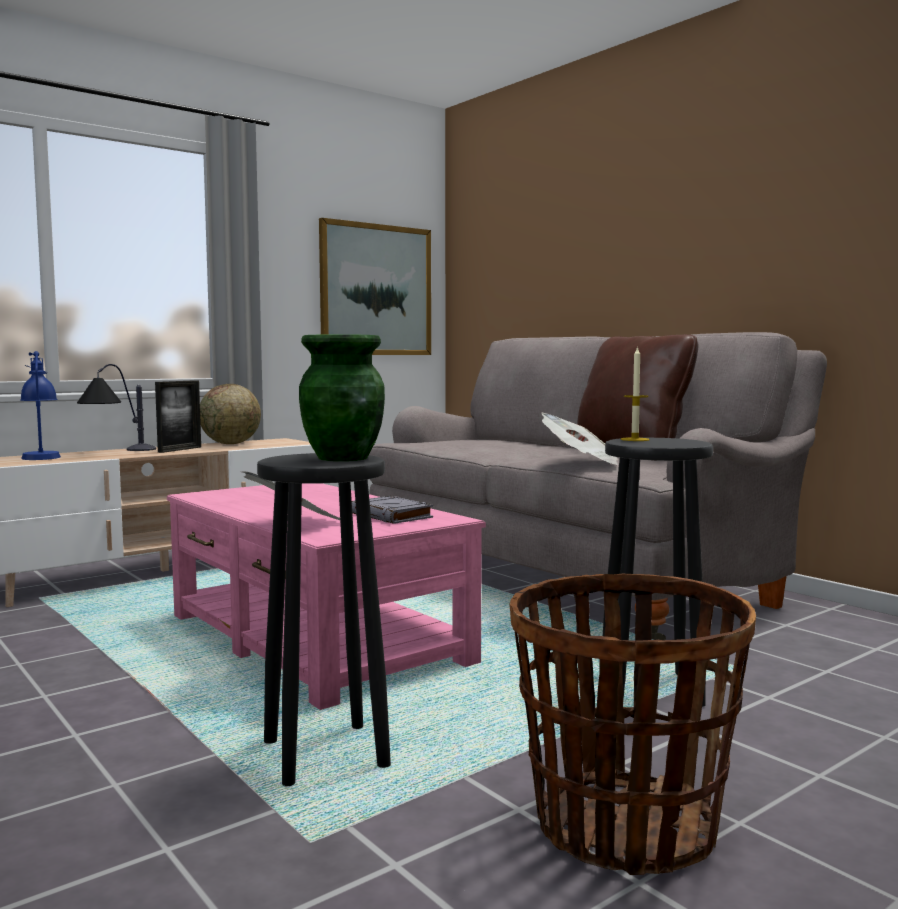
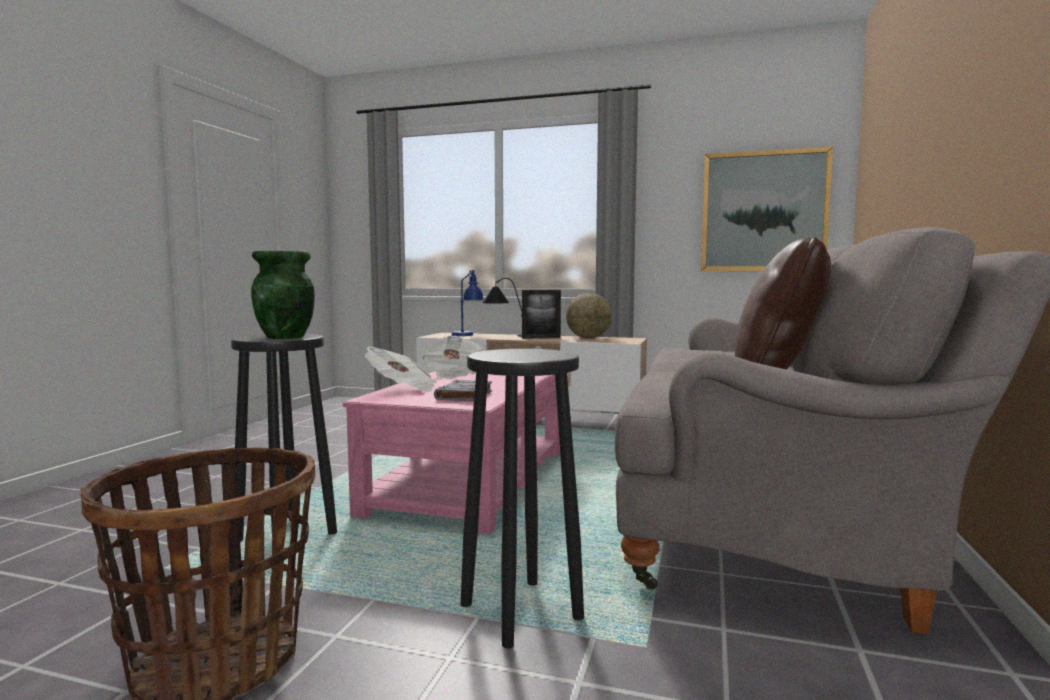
camera: 55 degrees right, 0 degrees up
newspaper [541,412,618,465] -> newspaper moved to [423,336,483,379]
candle [621,346,650,441] -> none

